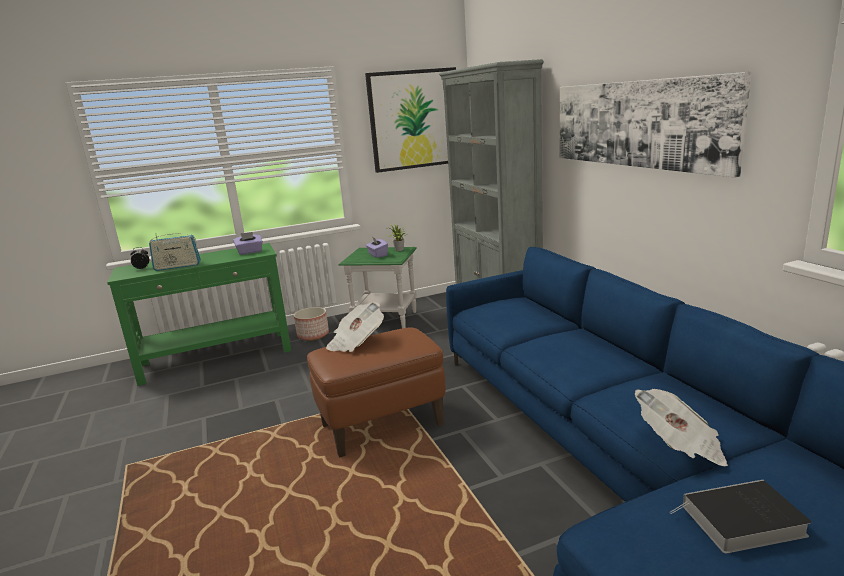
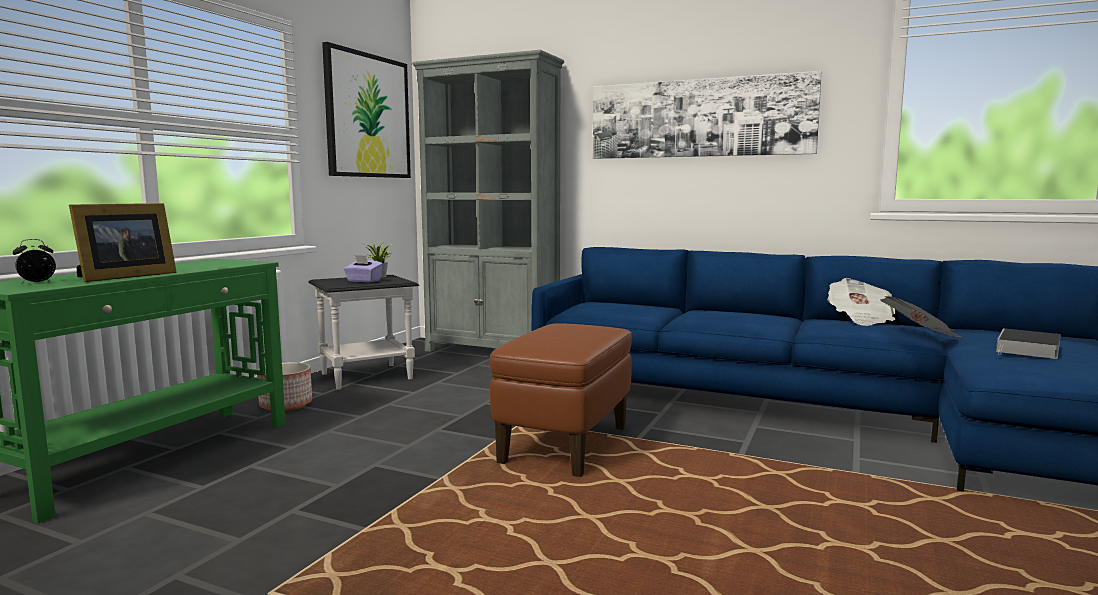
camera: 45 degrees left, 10 degrees down
radio [149,233,201,271] -> picture frame [69,203,177,282]
purple tissue box [233,232,263,255] -> none
newspaper [326,302,384,352] -> newspaper moved to [827,278,895,326]
green side table [339,247,417,328] -> black side table [308,275,419,390]

